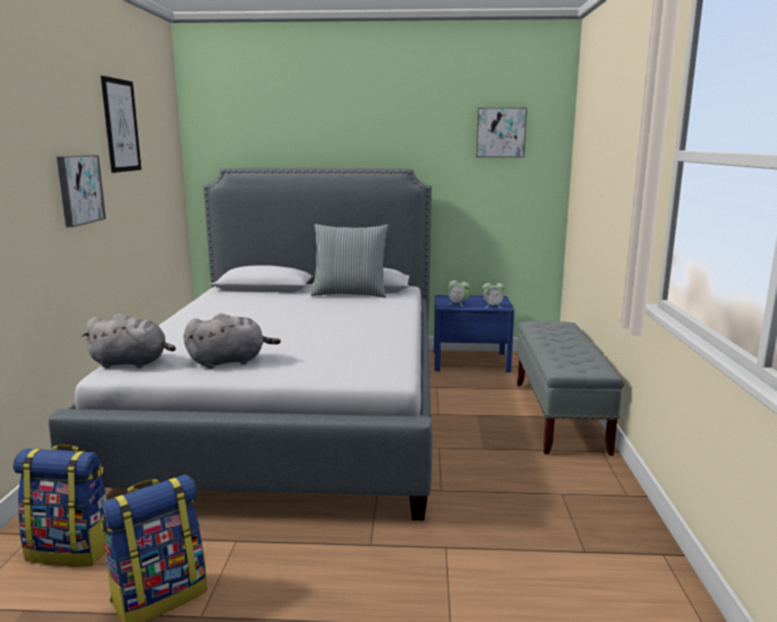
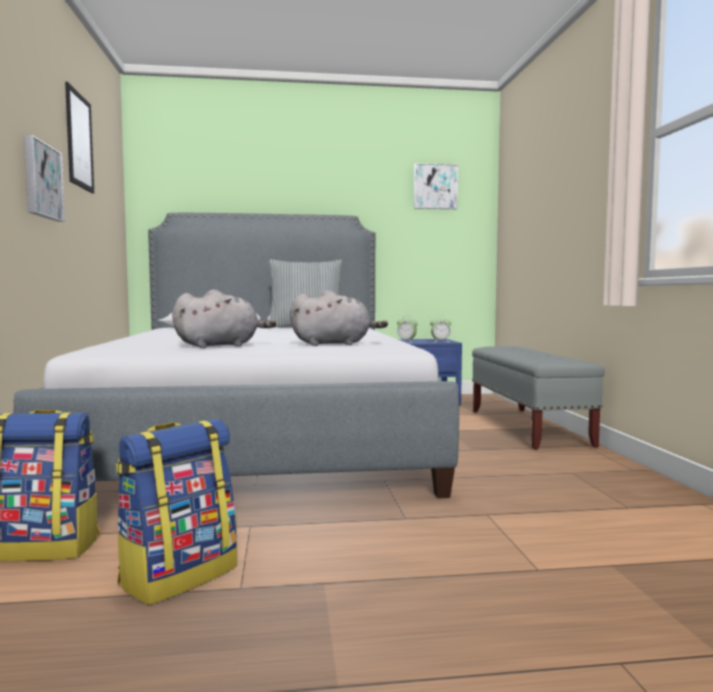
camera: 10 degrees left, 10 degrees down
grey plush toy [82,314,176,368] -> grey plush toy moved to [290,290,388,346]

